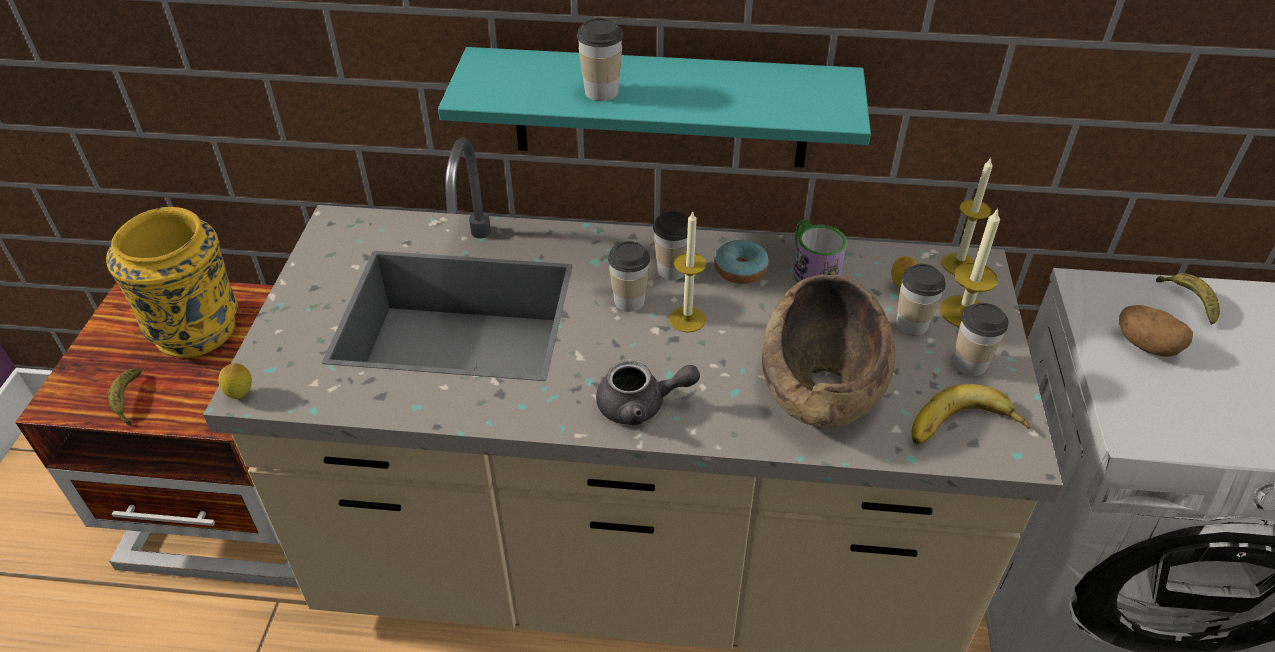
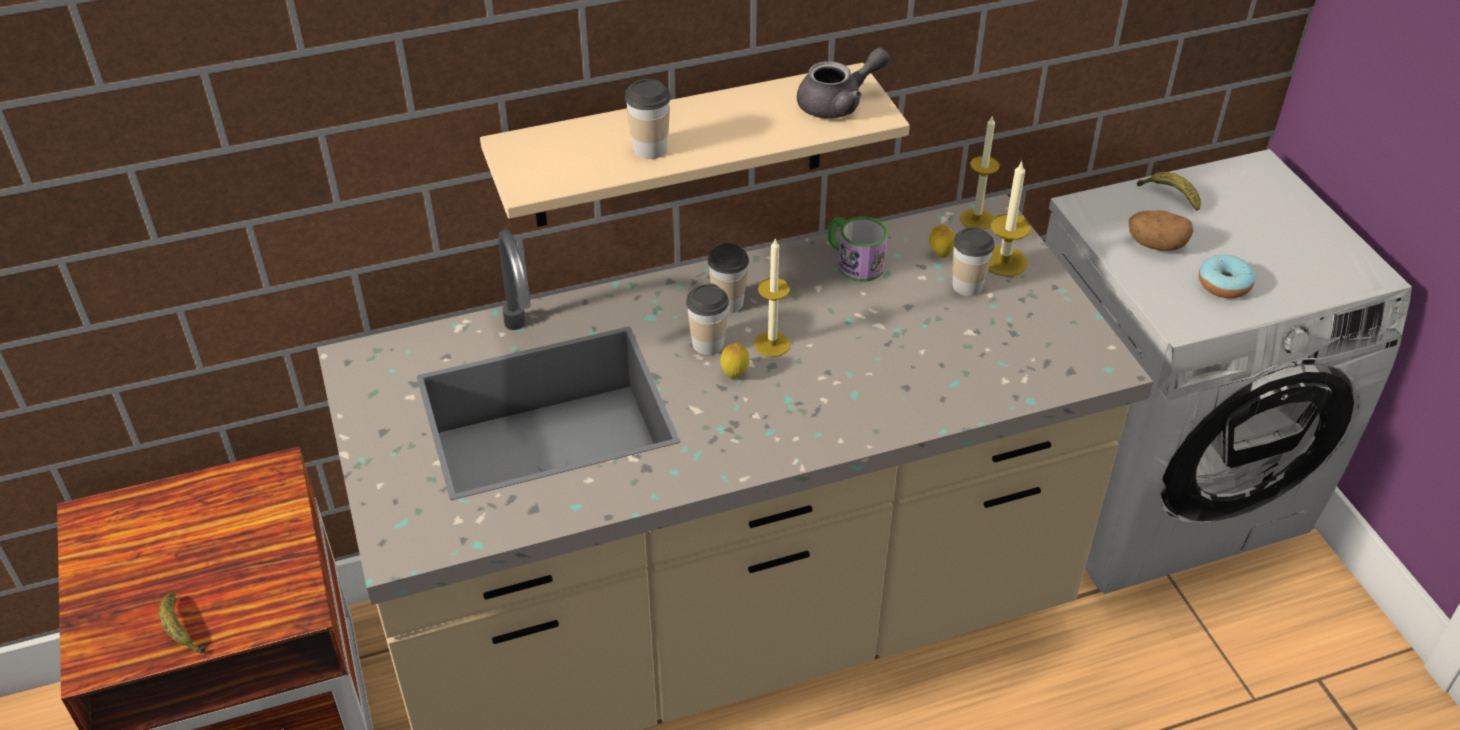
camera: 25 degrees left, 0 degrees up
yellow vase [106,207,237,358] -> none
lemon [218,363,252,399] -> lemon moved to [720,343,750,379]
turquoise shelf [438,47,871,168] -> beige shelf [480,63,910,227]
grey teapot [596,361,700,425] -> grey teapot moved to [797,48,890,119]
donut [714,239,768,284] -> donut moved to [1199,255,1255,298]
brown bowl [762,275,895,428] -> none
banana [911,384,1030,444] -> none
cup [953,303,1009,376] -> none

